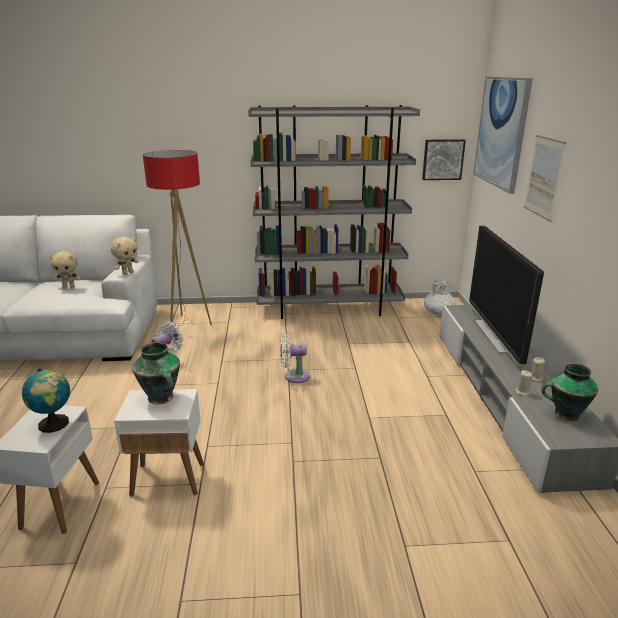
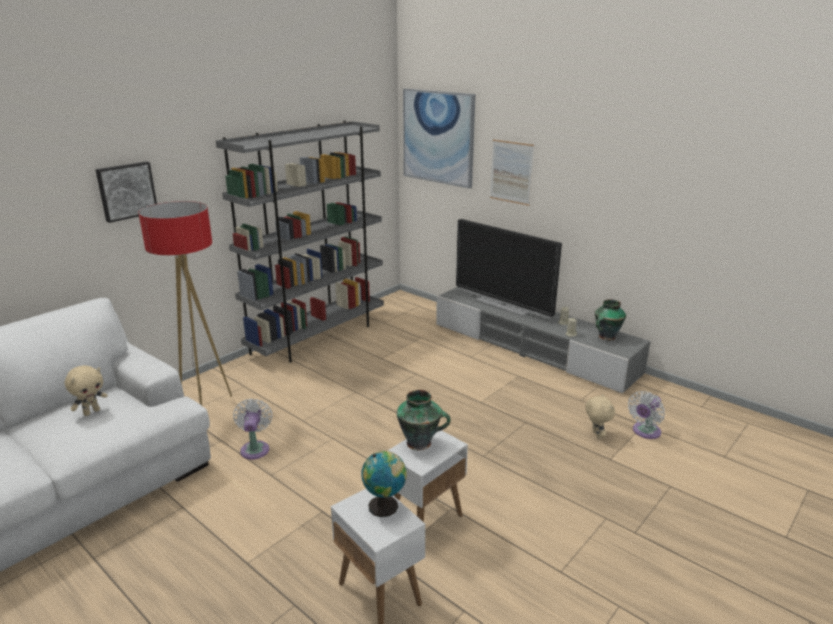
camera: 45 degrees left, 0 degrees up
beige plush toy [111,237,138,275] -> beige plush toy moved to [585,394,615,439]
white fan [280,333,310,383] -> white fan moved to [628,391,665,439]
picture [422,139,466,180] -> picture moved to [95,162,157,223]
white vase [424,280,456,315] -> none

